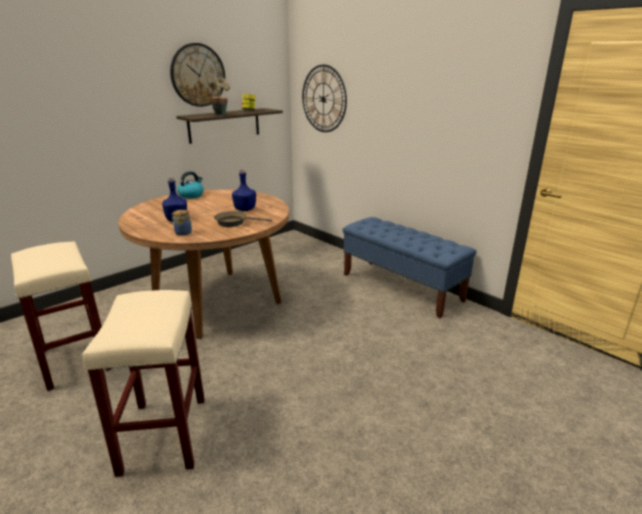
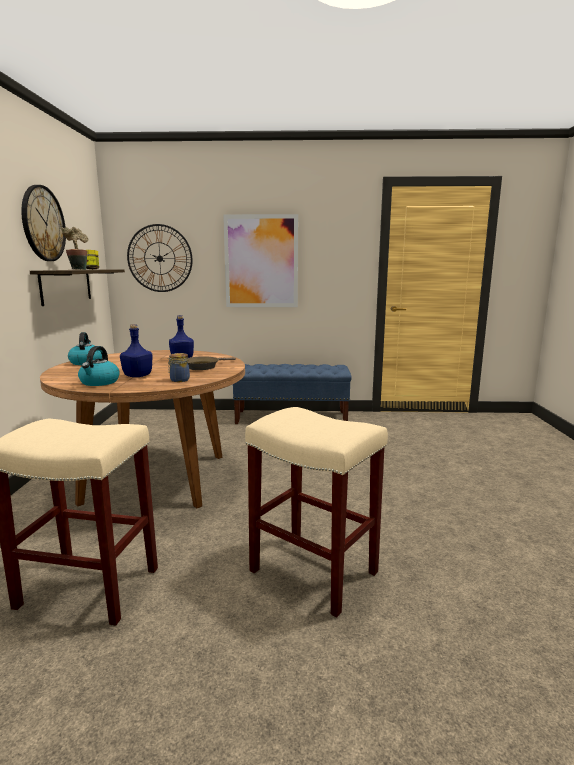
camera: 45 degrees left, 10 degrees down
none -> kettle [78,346,120,386]
none -> picture [223,214,298,307]

